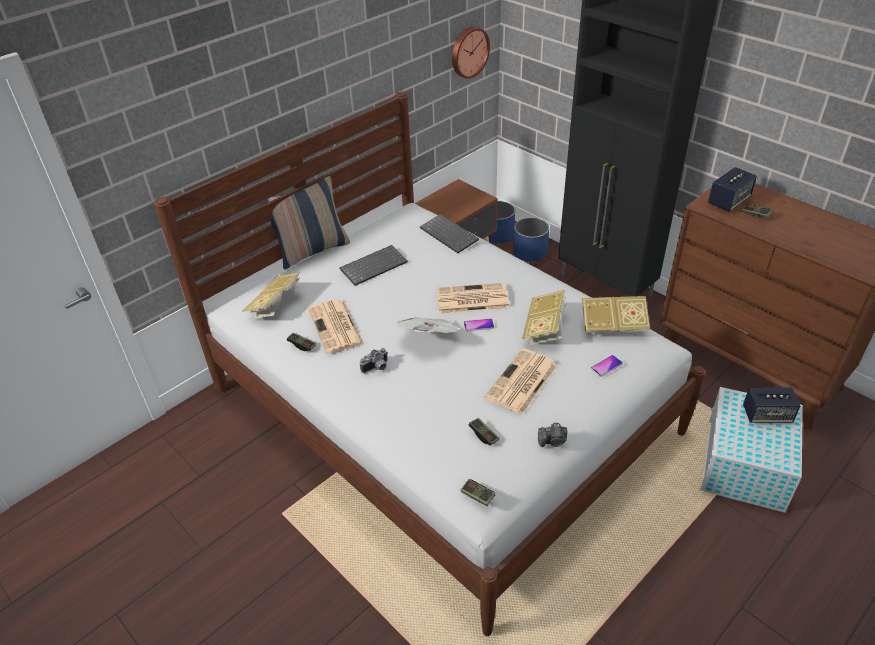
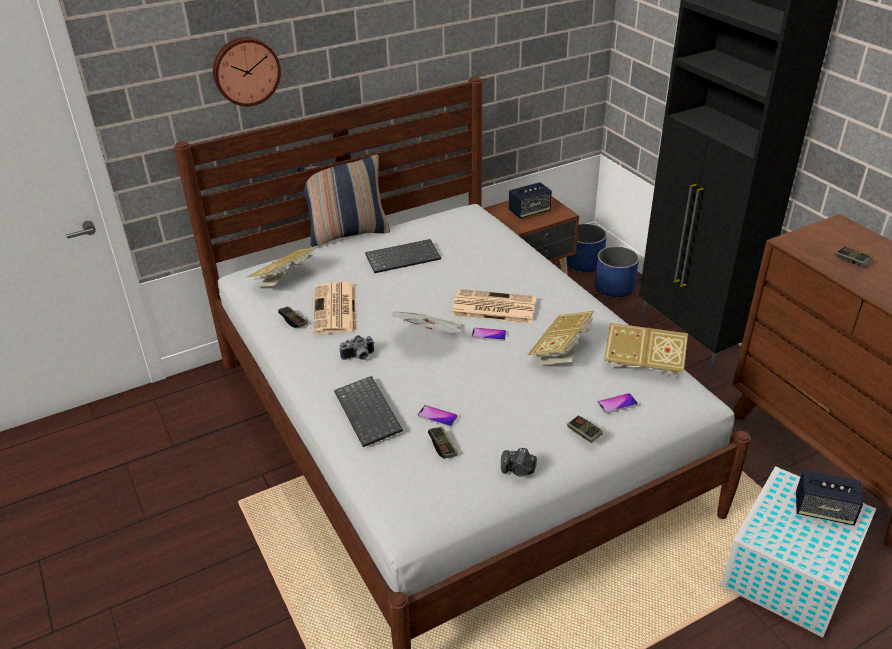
camera: 15 degrees right, 5 degrees down
keyboard [420,214,479,253] -> keyboard moved to [334,376,403,447]
wall clock [452,27,490,79] -> wall clock moved to [213,37,281,107]
game controller [461,479,495,506] -> game controller moved to [567,416,603,443]
newspaper [485,348,557,415] -> none
speaker [708,167,757,212] -> speaker moved to [509,182,552,219]
none -> phone [417,405,458,427]

